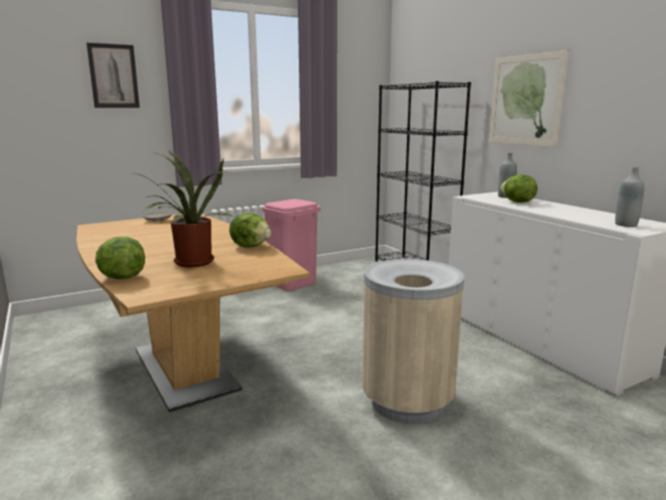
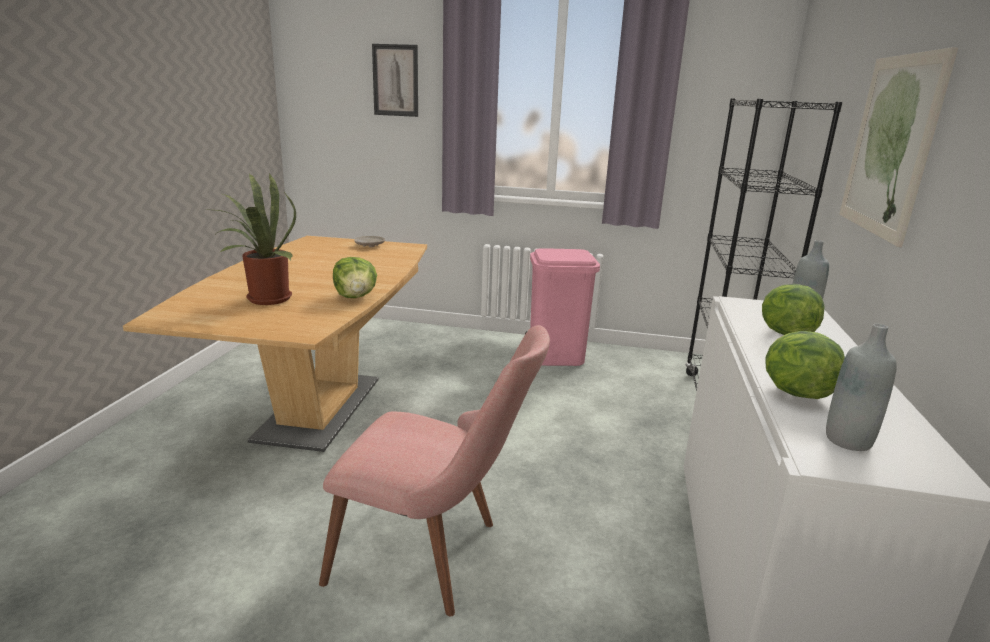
camera: 40 degrees right, 5 degrees up
lettuce [95,237,145,279] -> lettuce moved to [766,331,845,399]
beige trash can [362,259,464,424] -> pink chair [319,325,550,616]

